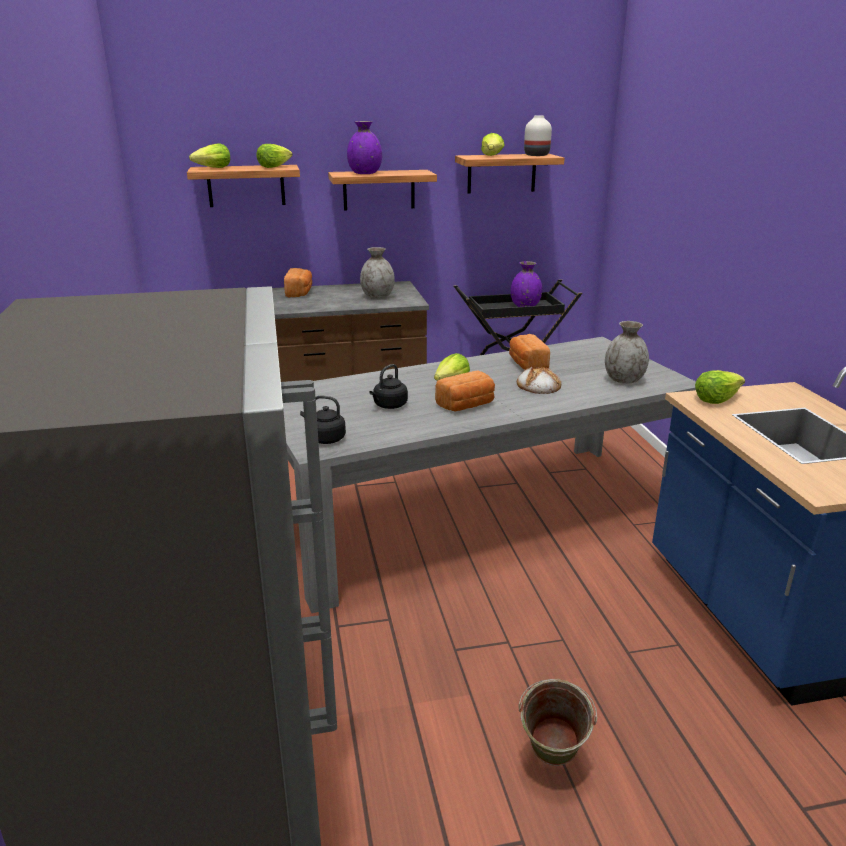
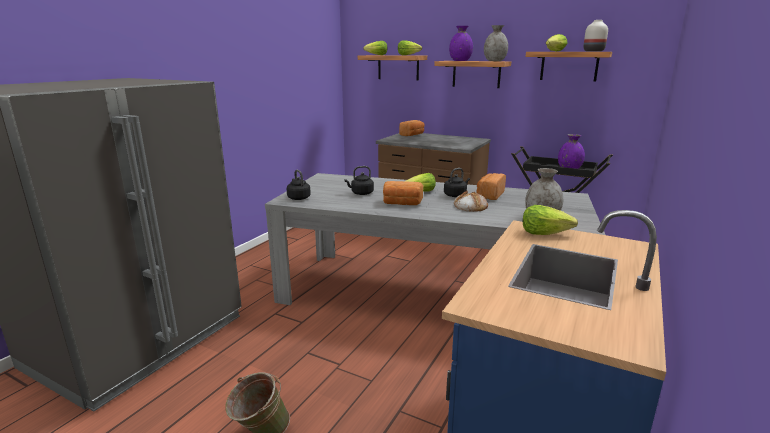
camera: 40 degrees right, 5 degrees down
grey vase [360,247,395,298] -> grey vase moved to [484,25,508,61]
none -> black kettle [444,168,470,197]

